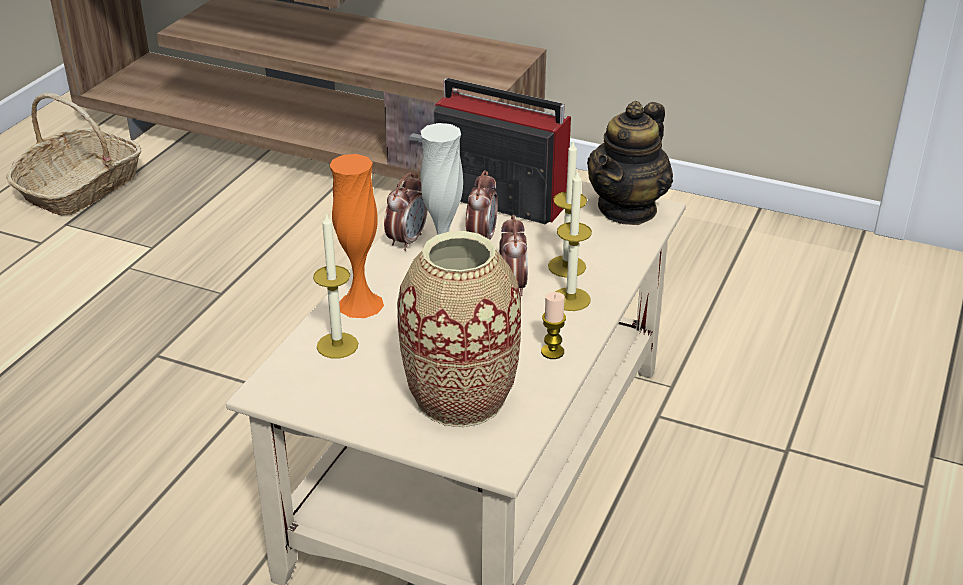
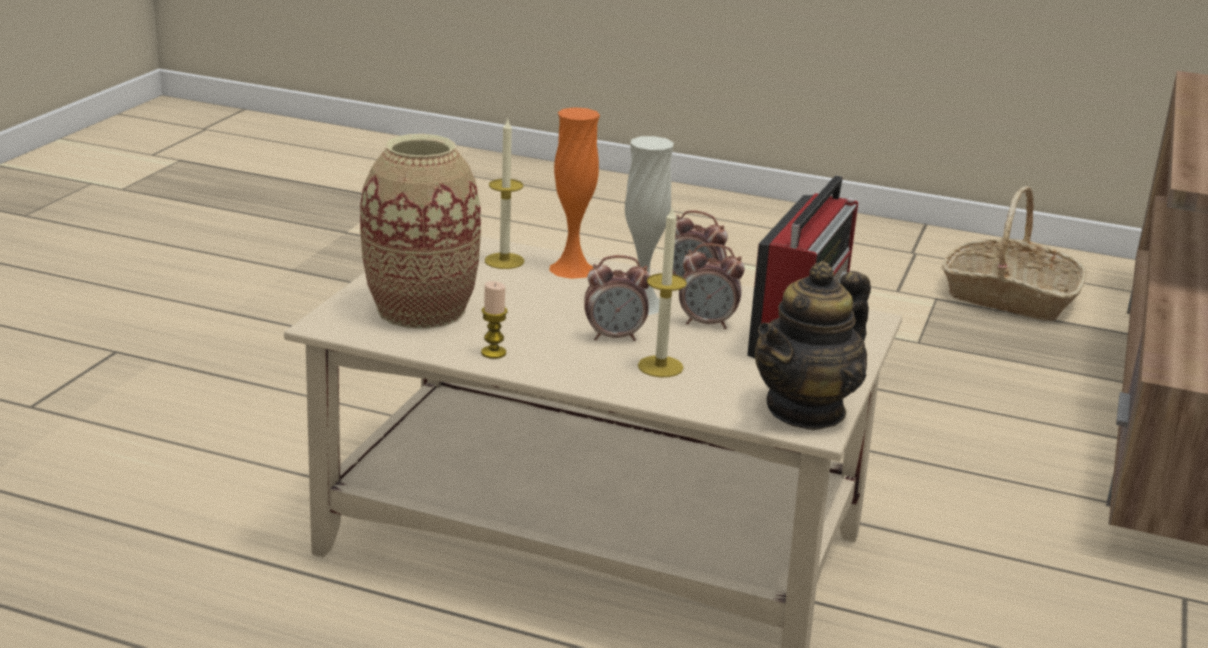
camera: 85 degrees right, 10 degrees down
candle [555,170,592,311] -> none
teapot [587,101,673,225] -> teapot turned 75 degrees counterclockwise [755,261,871,430]

